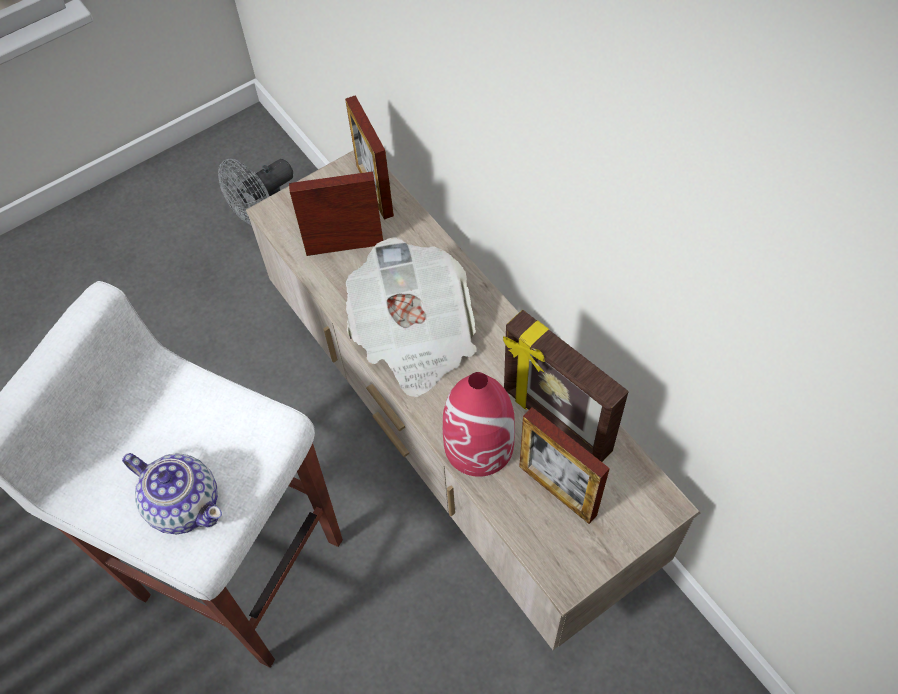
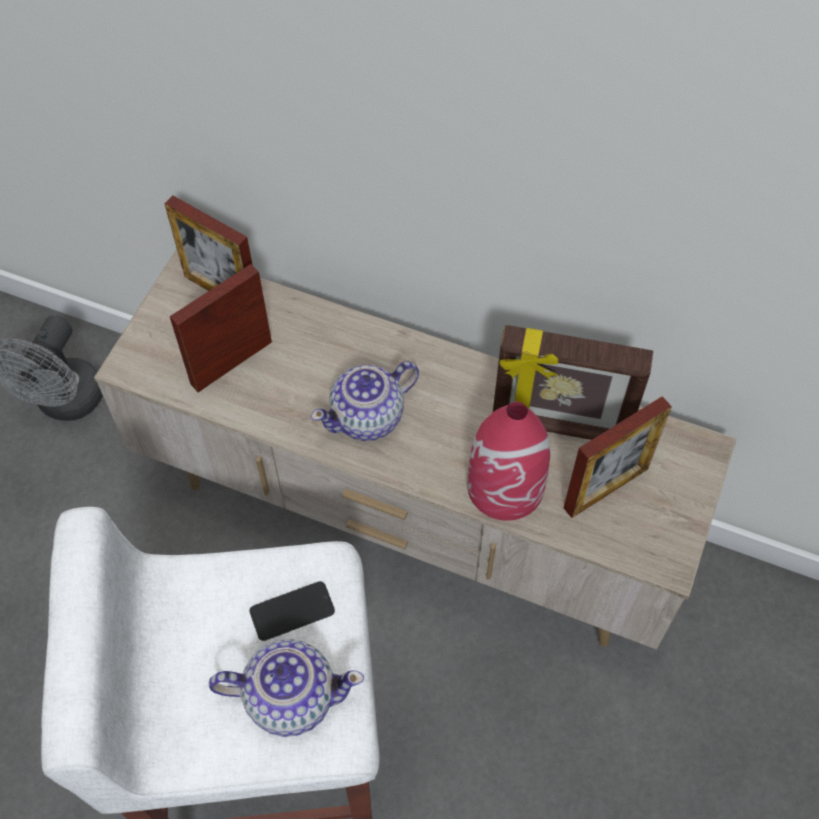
camera: 35 degrees left, 0 degrees up
newspaper [346,237,477,397] -> teapot [311,361,419,441]
picture frame [519,407,610,524] -> picture frame turned 45 degrees counterclockwise [564,396,672,518]
none -> phone [250,581,335,641]

